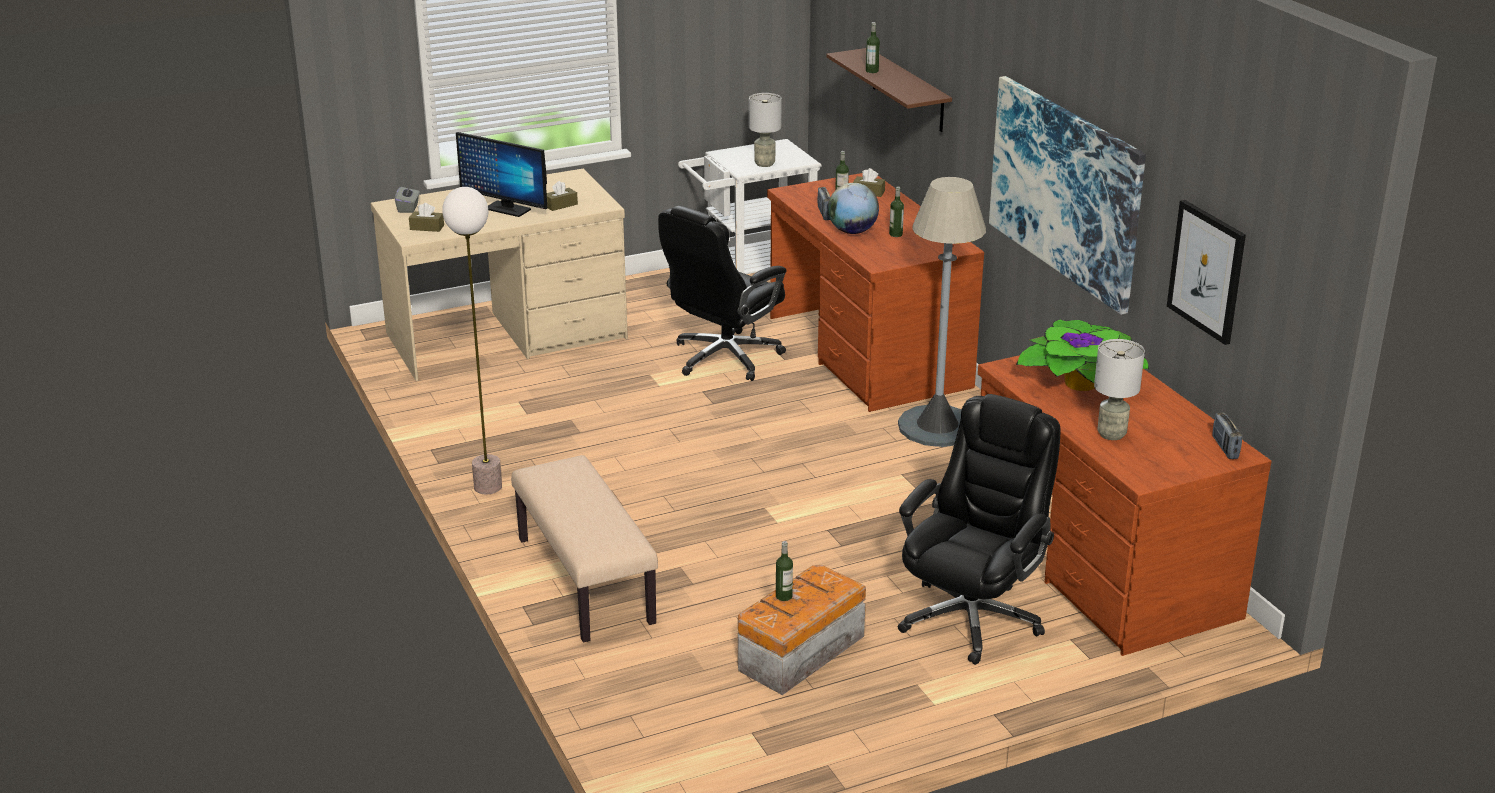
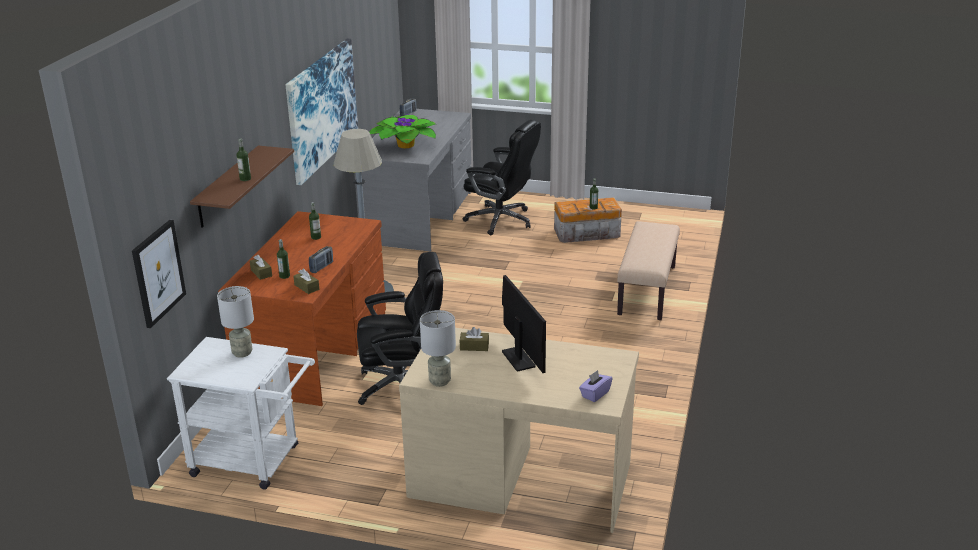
camera: 140 degrees left, 0 degrees up
grey tissue box [395,184,419,213] -> purple tissue box [579,370,613,402]
brown tissue box [409,203,444,232] -> brown tissue box moved to [293,269,319,294]
floor lamp [442,187,502,494] -> none
globe [828,183,879,234] -> none
black office chair [898,394,1060,665] -> black office chair turned 135 degrees counterclockwise [463,120,541,235]
brown desk [978,355,1271,656] -> grey desk [354,109,471,252]
grey table lamp [1094,339,1145,440] -> grey table lamp moved to [420,310,456,387]
picture [1167,200,1246,345] -> picture moved to [132,220,186,328]

